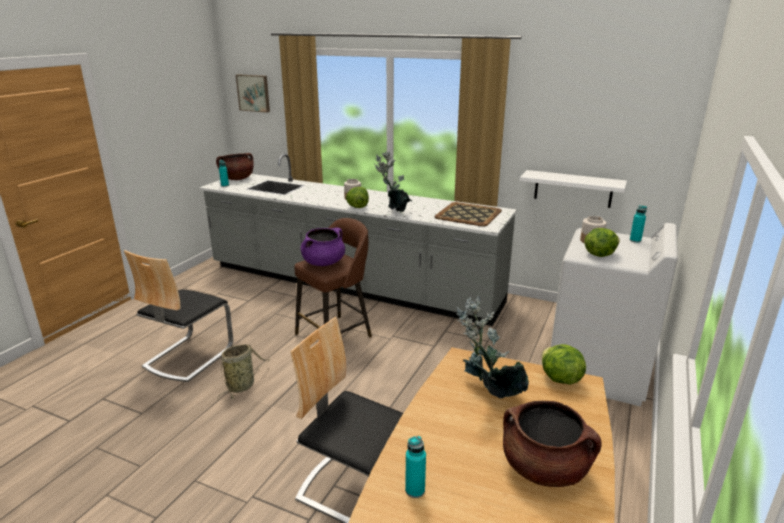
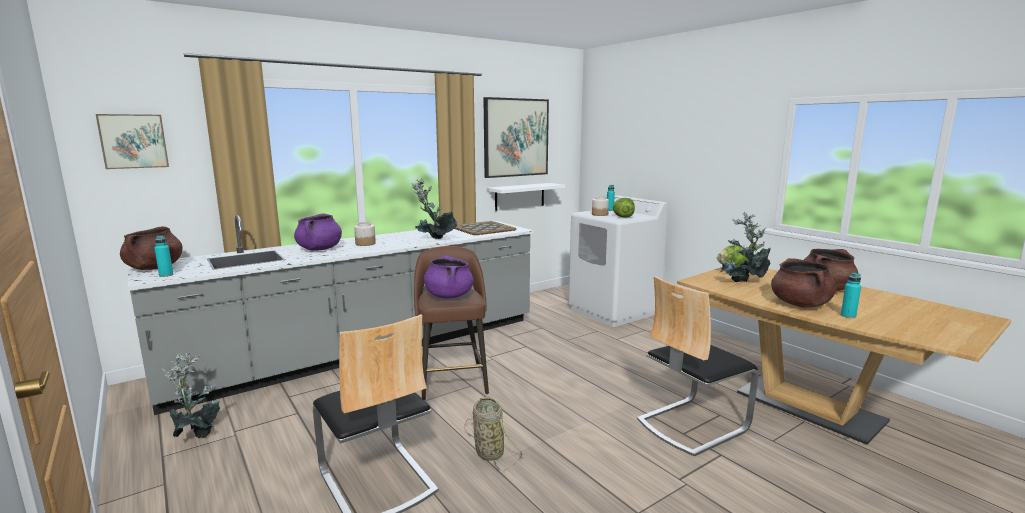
camera: 60 degrees left, 10 degrees down
lettuce [346,187,369,208] -> none
none -> potted plant [162,351,220,438]
none -> purple cooking pot [294,213,342,251]
none -> picture [483,97,549,178]
none -> brown cooking pot [771,258,836,308]

